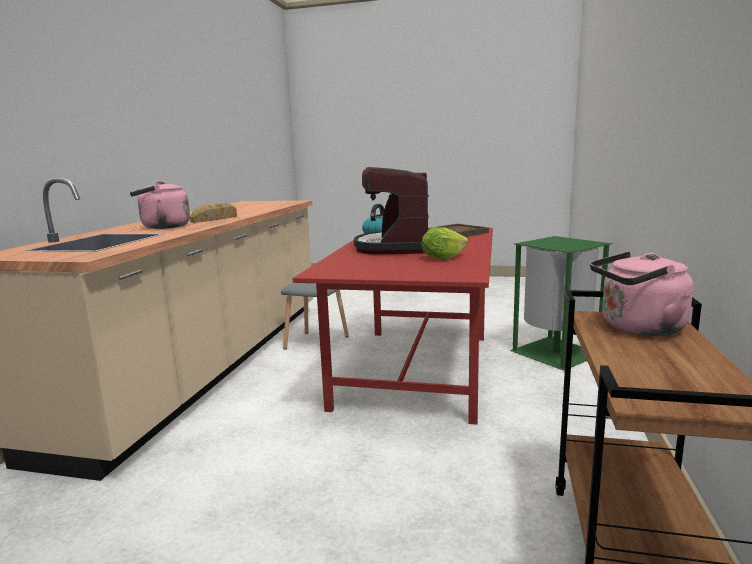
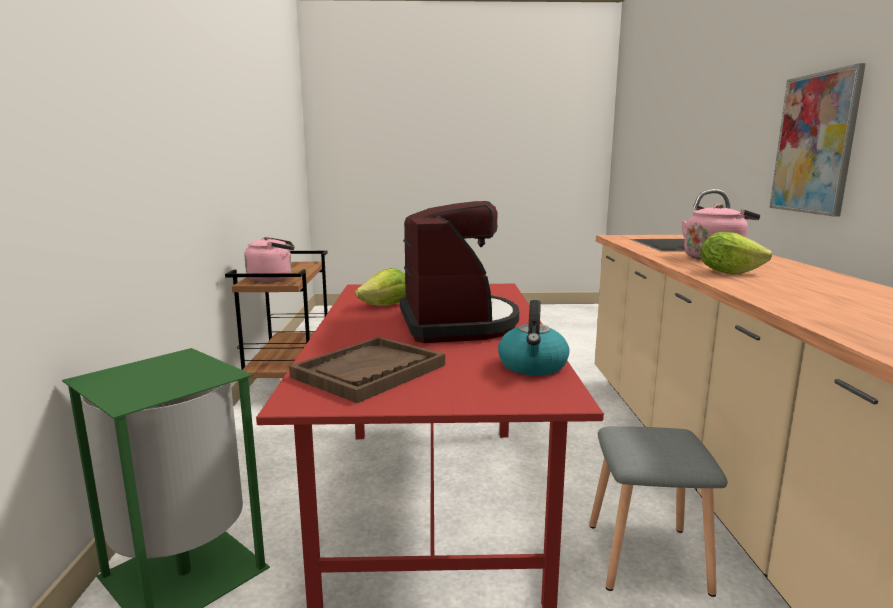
camera: 165 degrees right, 0 degrees up
bread [190,203,237,223] -> lettuce [700,232,772,274]
none -> picture [770,63,866,217]

